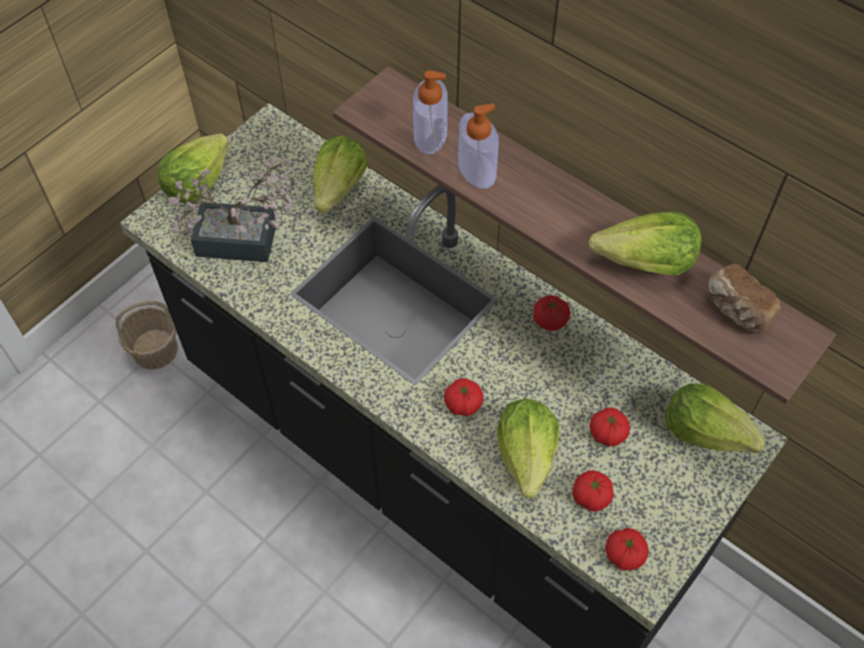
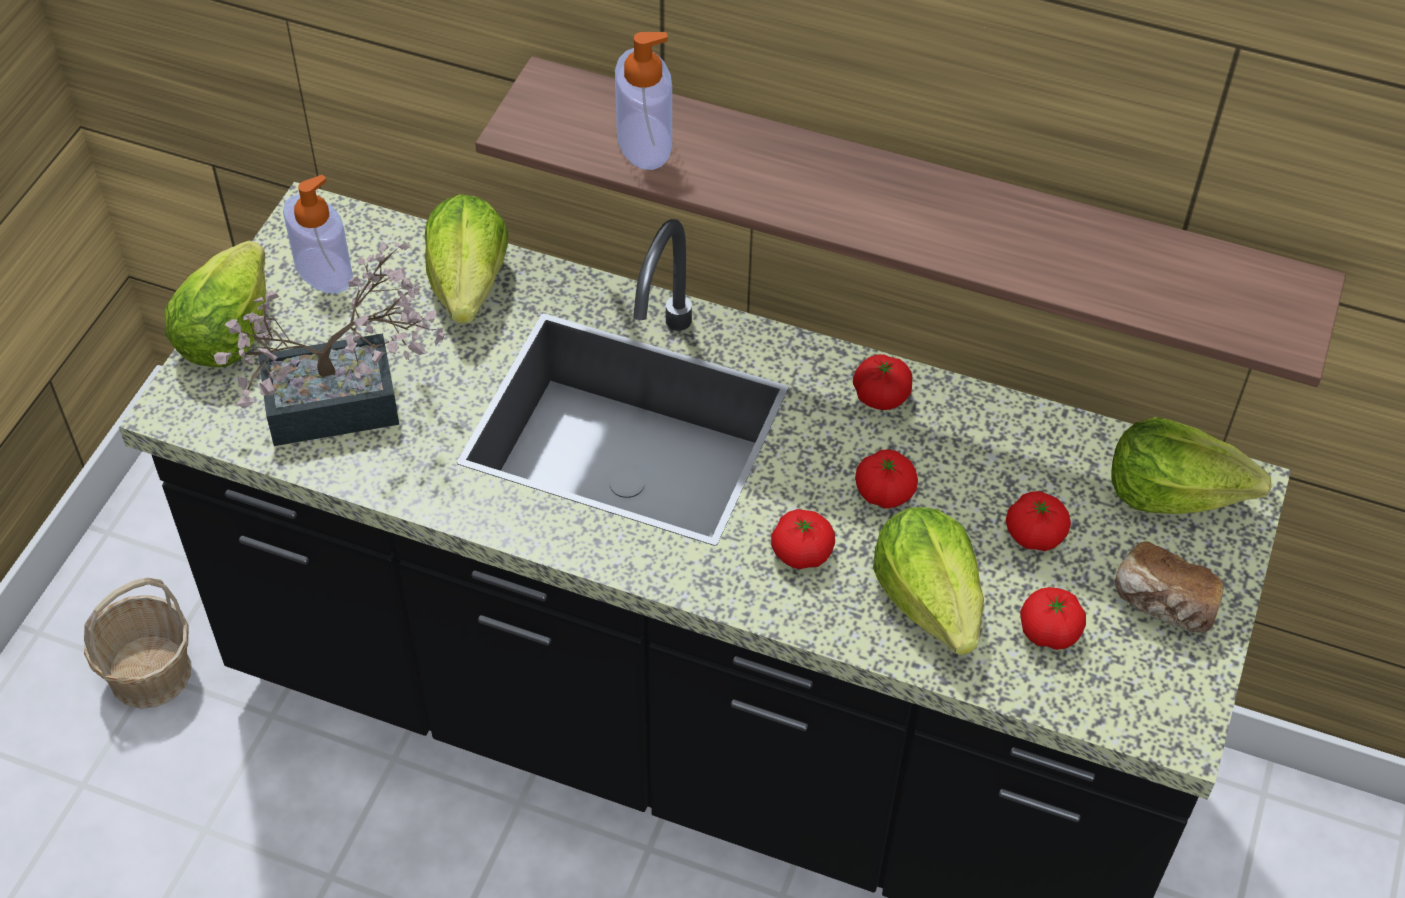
camera: 20 degrees left, 5 degrees down
soap dispenser [458,104,499,189] -> soap dispenser moved to [283,175,353,294]
lettuce [589,211,701,275] -> none
tomato [606,528,648,571] -> tomato moved to [855,449,918,508]
bread [707,264,781,334] -> bread moved to [1115,541,1224,633]

